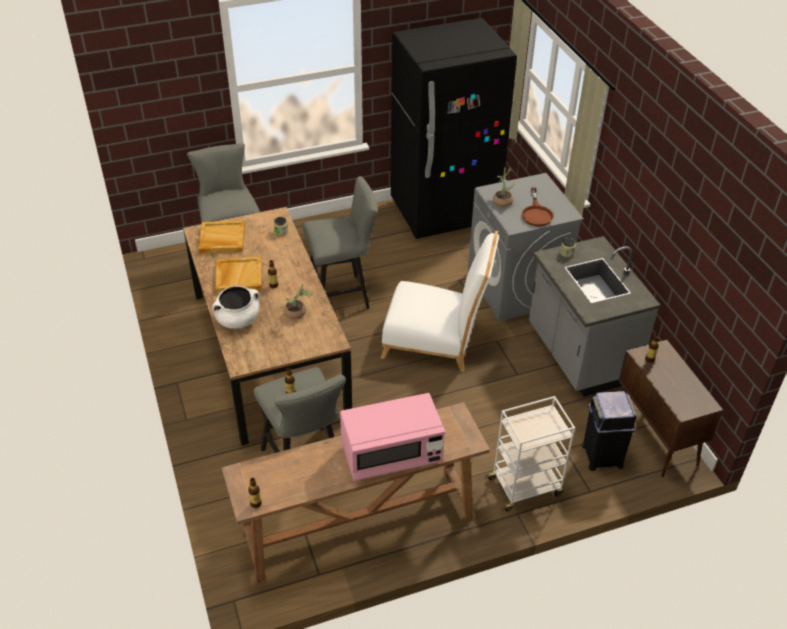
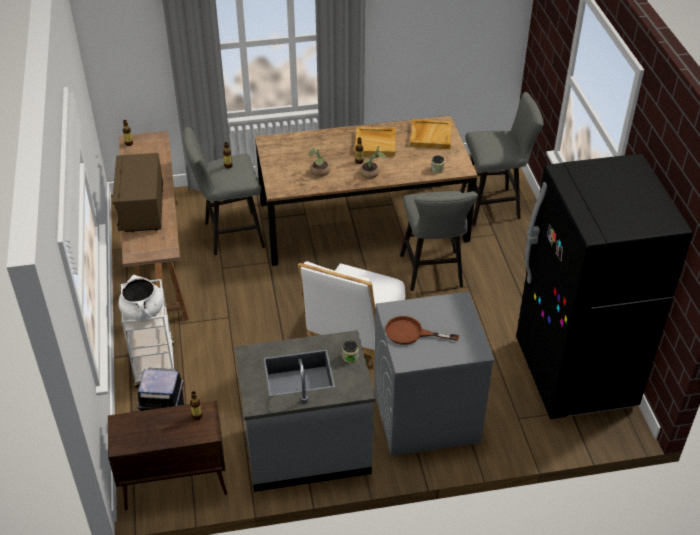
camera: 100 degrees right, 0 degrees up
white cooking pot [212,286,260,329] -> white cooking pot moved to [119,275,164,322]
pink microwave [340,393,445,481] -> brown microwave [112,153,163,232]
potted plant [493,167,516,207] -> potted plant moved to [360,146,387,179]

